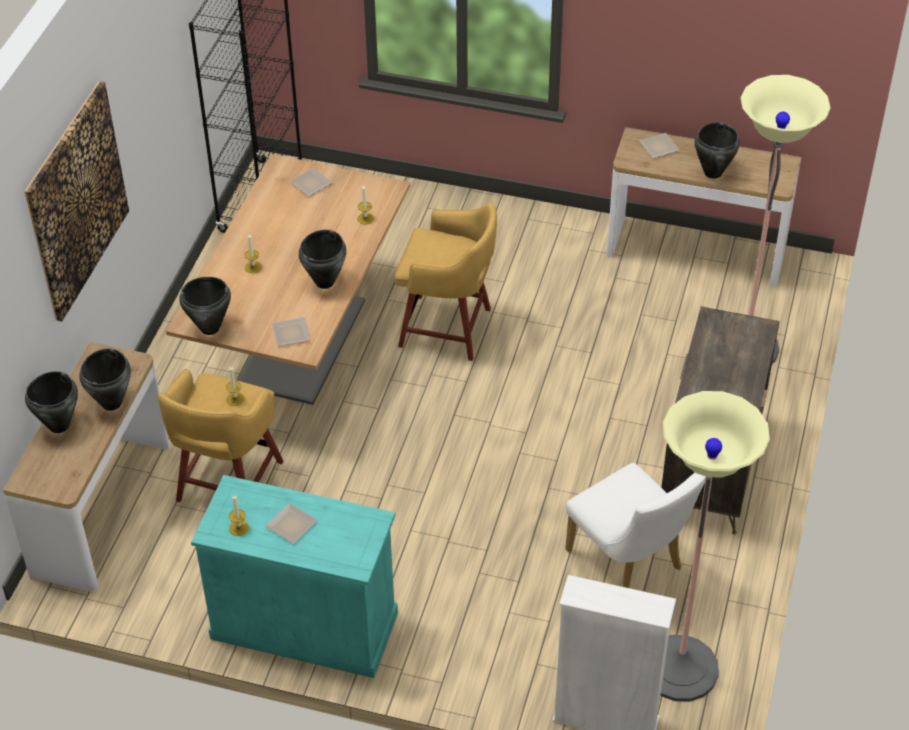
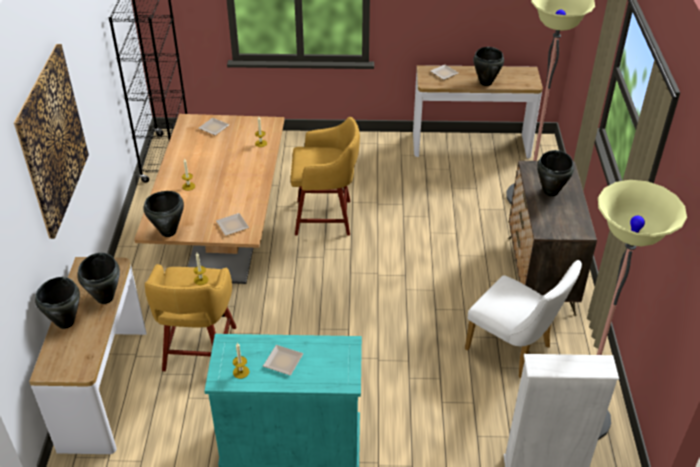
camera: 15 degrees left, 5 degrees down
black cooking pot [299,230,346,289] -> black cooking pot moved to [537,150,574,196]

